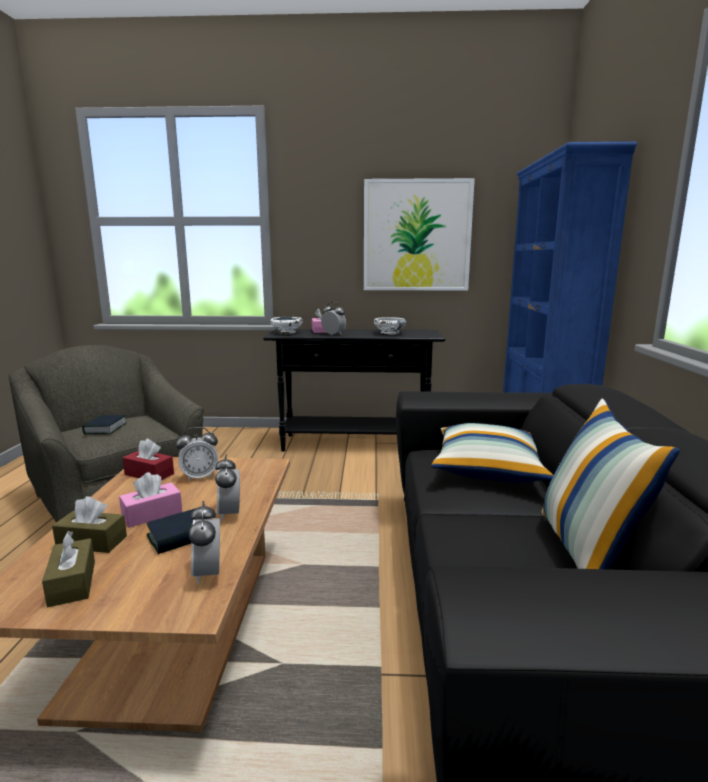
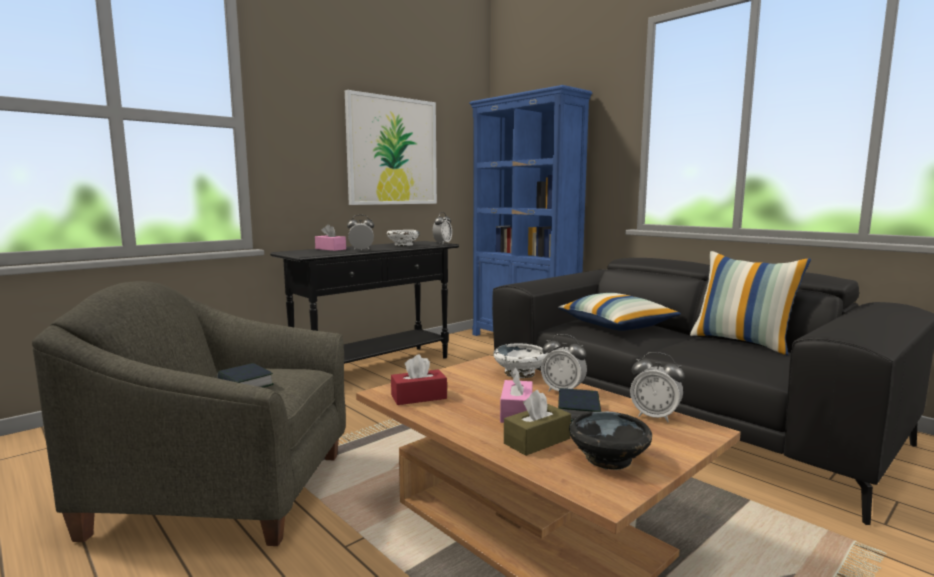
camera: 45 degrees left, 5 degrees down
brown tissue box [42,531,95,607] -> black bowl [569,412,652,470]
alarm clock [176,427,218,481] -> alarm clock moved to [433,212,452,244]
white bowl [270,317,303,334] -> white bowl moved to [493,343,548,378]

